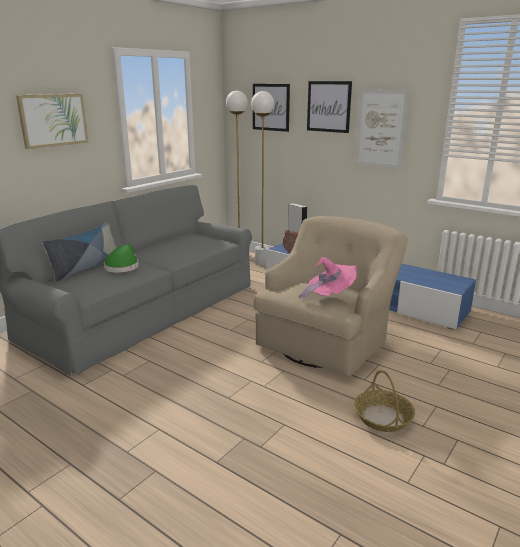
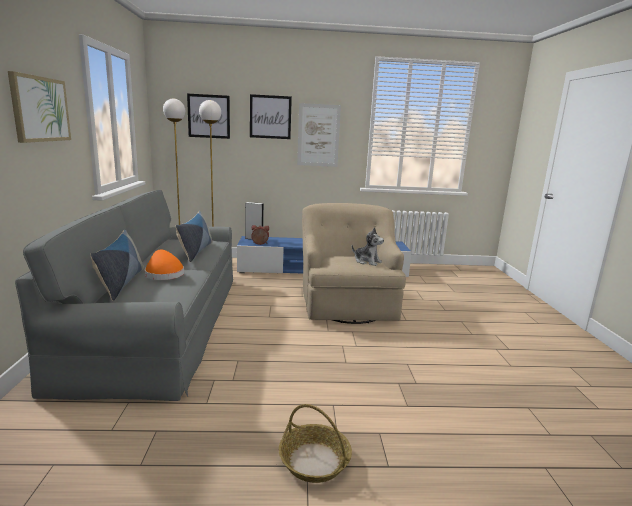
camera: 40 degrees left, 5 degrees down
green hat [104,244,139,273] -> orange hat [145,250,184,280]
pink hat [299,257,357,302] -> plush toy [352,227,384,266]
basket [354,370,415,432] -> basket moved to [279,404,352,483]
none -> pillow [176,211,213,262]

